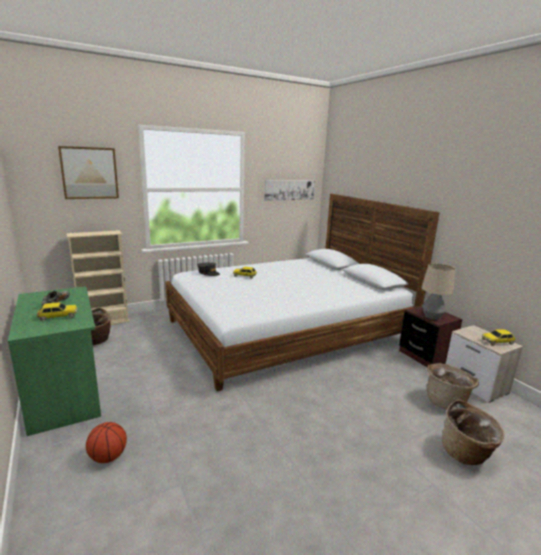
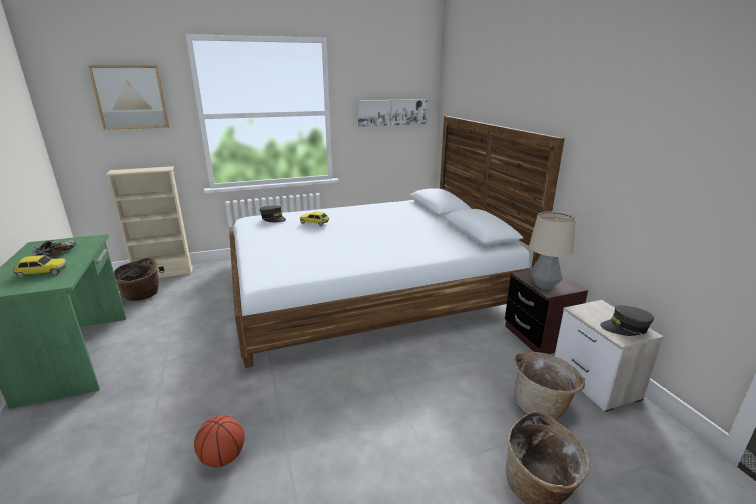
camera: 10 degrees right, 5 degrees up
basketball [86,422,127,463] -> basketball moved to [194,415,245,467]
toy car [482,329,516,346] -> grey cap [600,305,654,336]

